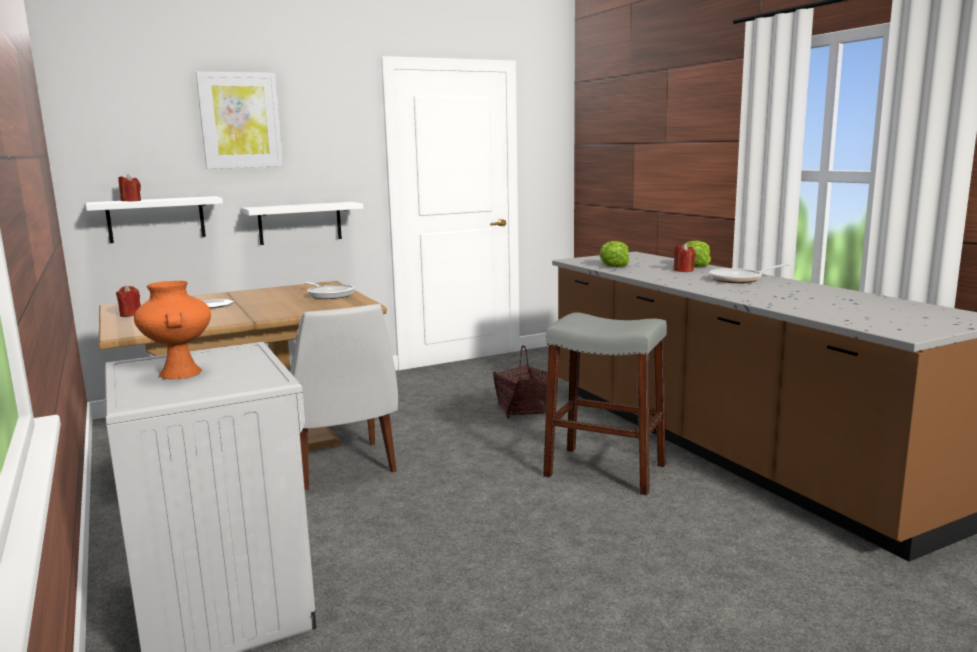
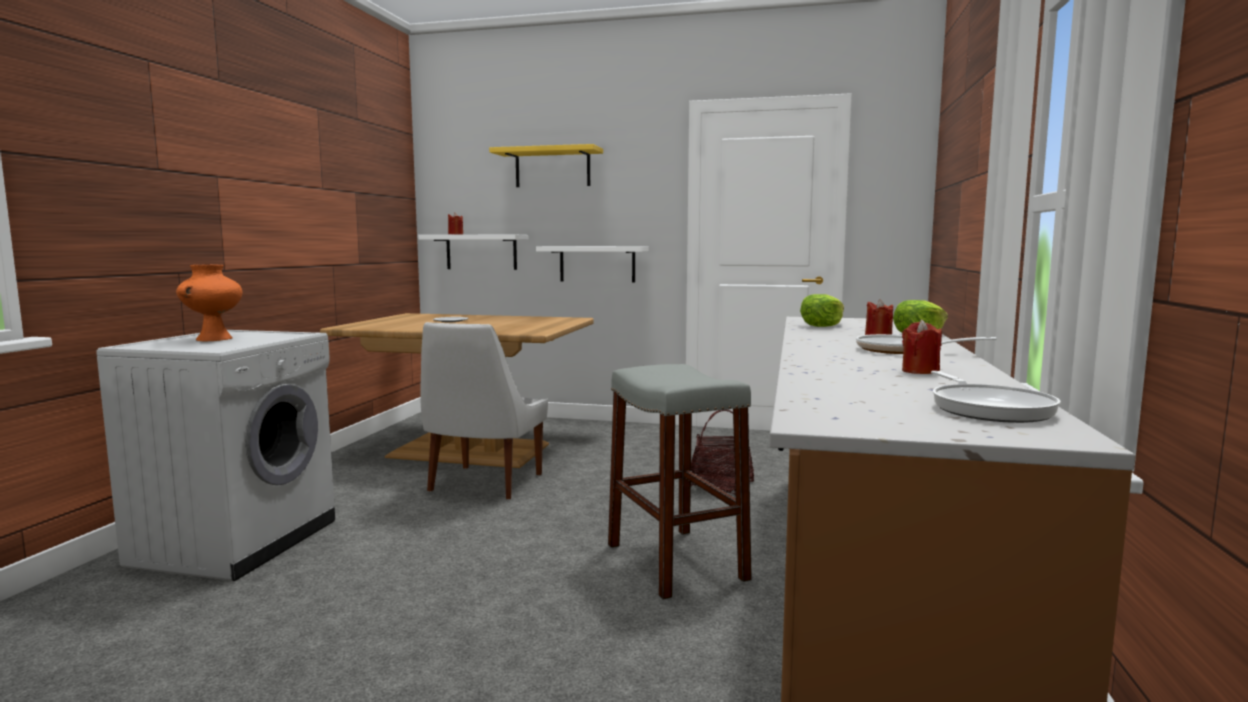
camera: 40 degrees right, 5 degrees down
red candle [116,285,141,317] -> red candle moved to [902,320,942,374]
picture [196,71,283,169] -> yellow shelf [489,144,603,187]
frying pan [305,282,355,299] -> frying pan moved to [931,371,1061,423]

